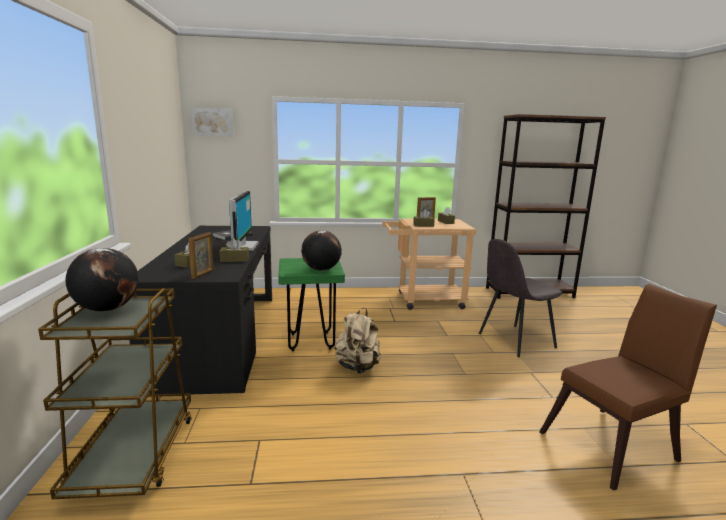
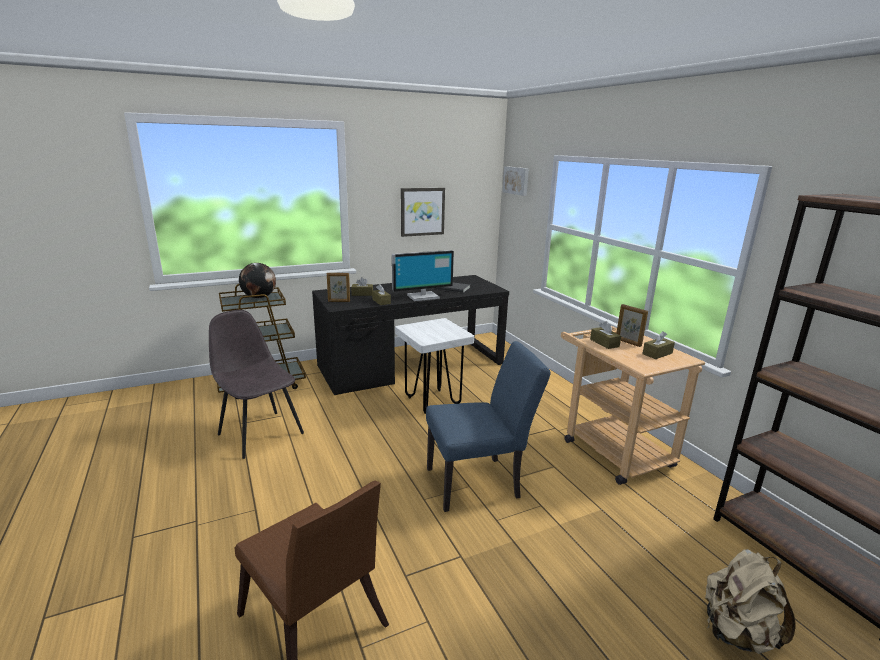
camera: 70 degrees right, 5 degrees up
green stool [278,258,345,351] -> white stool [395,318,474,414]
globe [301,230,342,271] -> none
beige backpack [335,308,381,373] -> beige backpack moved to [705,549,796,654]
grey chair [479,239,562,357] -> grey chair moved to [209,310,304,459]
none -> picture [401,188,445,237]
none -> blue chair [426,341,551,512]

